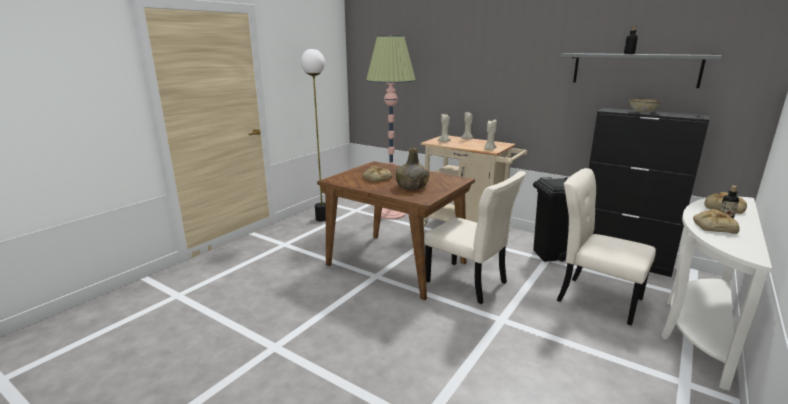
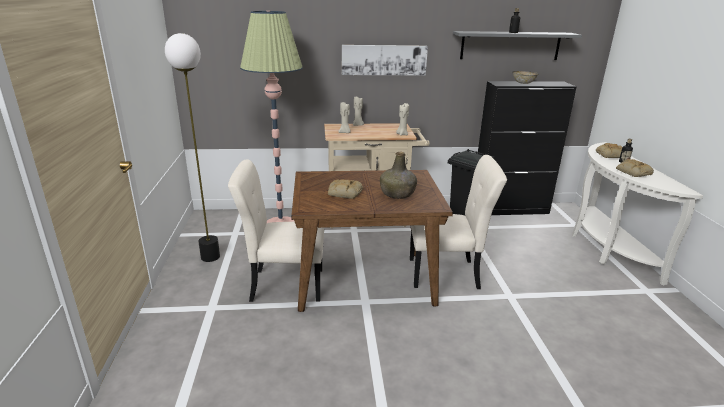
camera: 40 degrees left, 5 degrees up
beige chair [557,168,656,326] -> beige chair moved to [228,159,324,302]
none -> picture [342,45,428,76]

